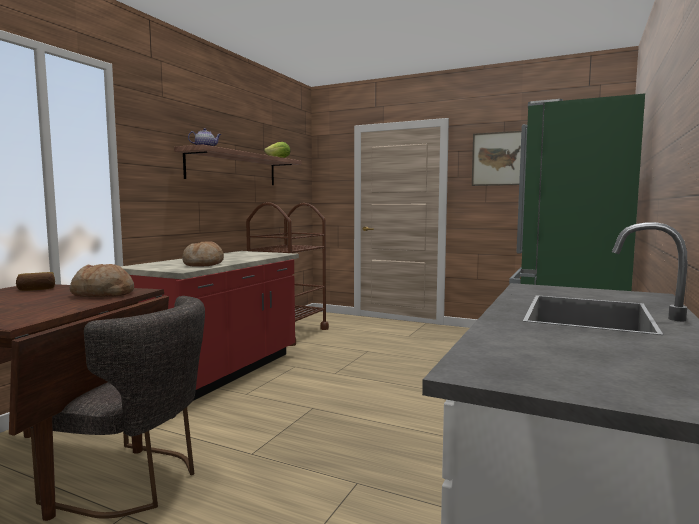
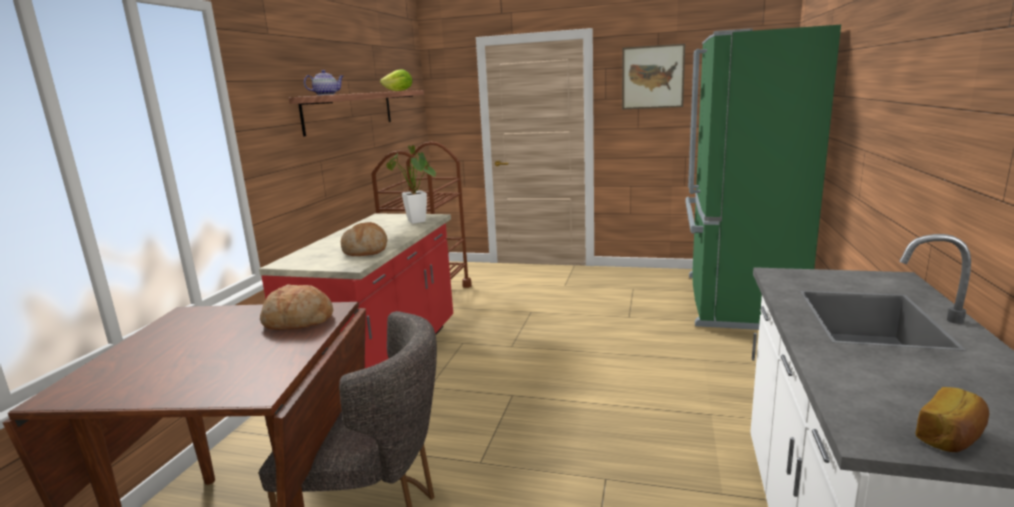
camera: 10 degrees left, 10 degrees up
bread [16,272,55,291] -> bread moved to [915,387,989,452]
none -> potted plant [386,146,436,224]

